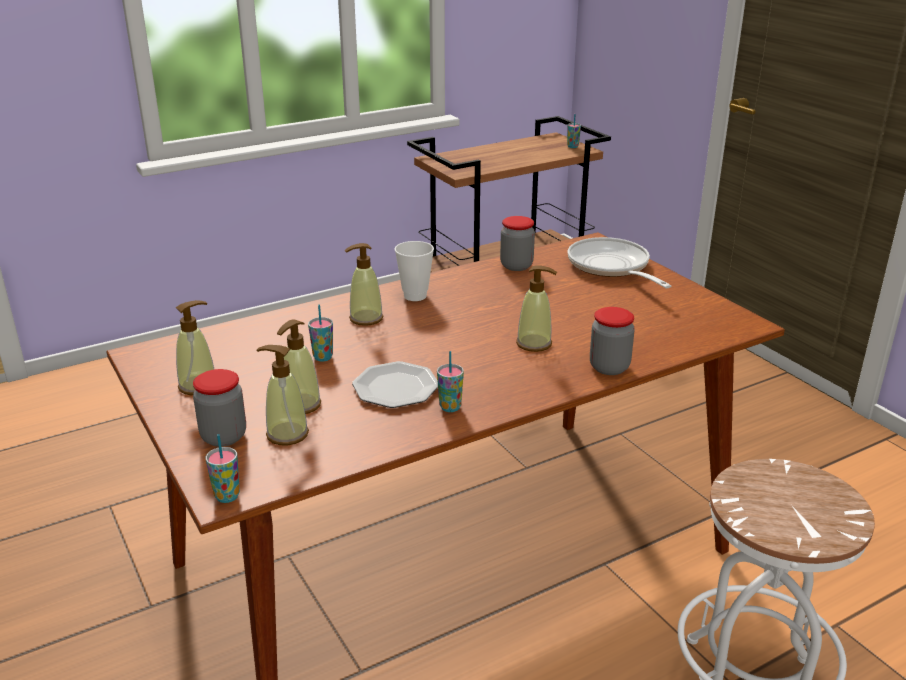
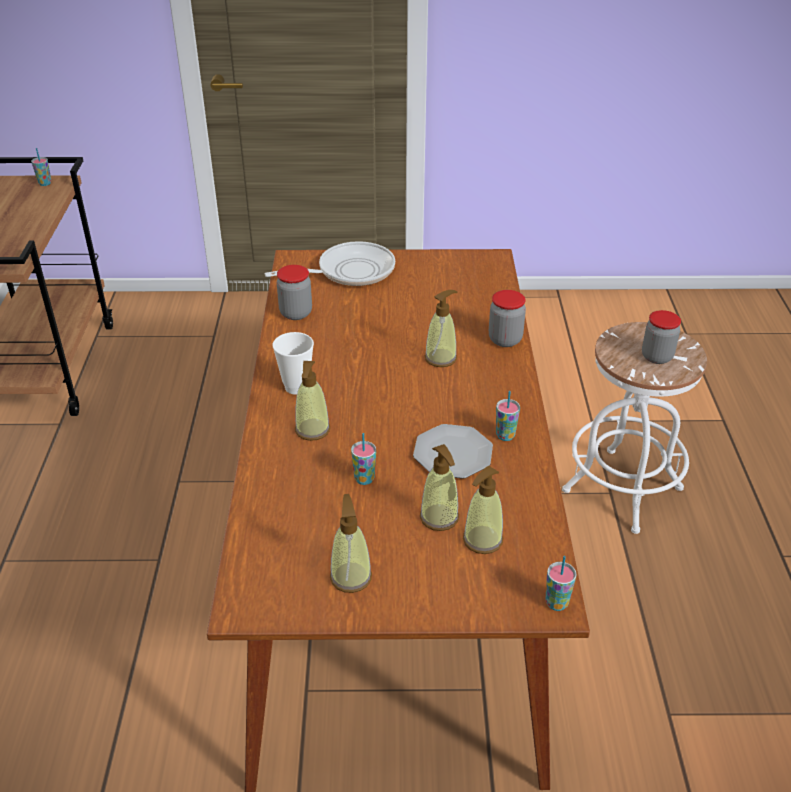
camera: 60 degrees left, 10 degrees up
jar [193,369,246,447] -> jar moved to [642,310,681,364]
frying pan [568,237,671,288] -> frying pan turned 150 degrees clockwise [264,241,395,286]

